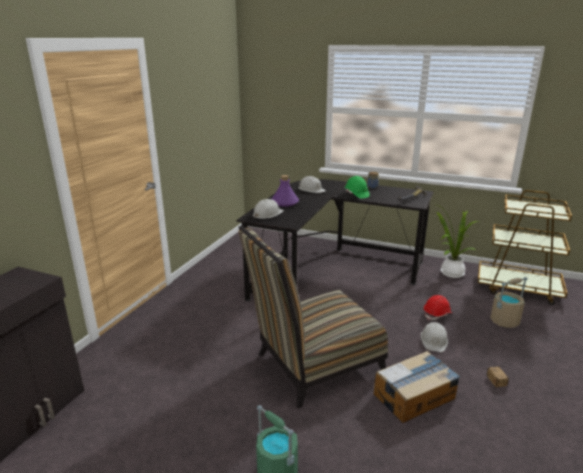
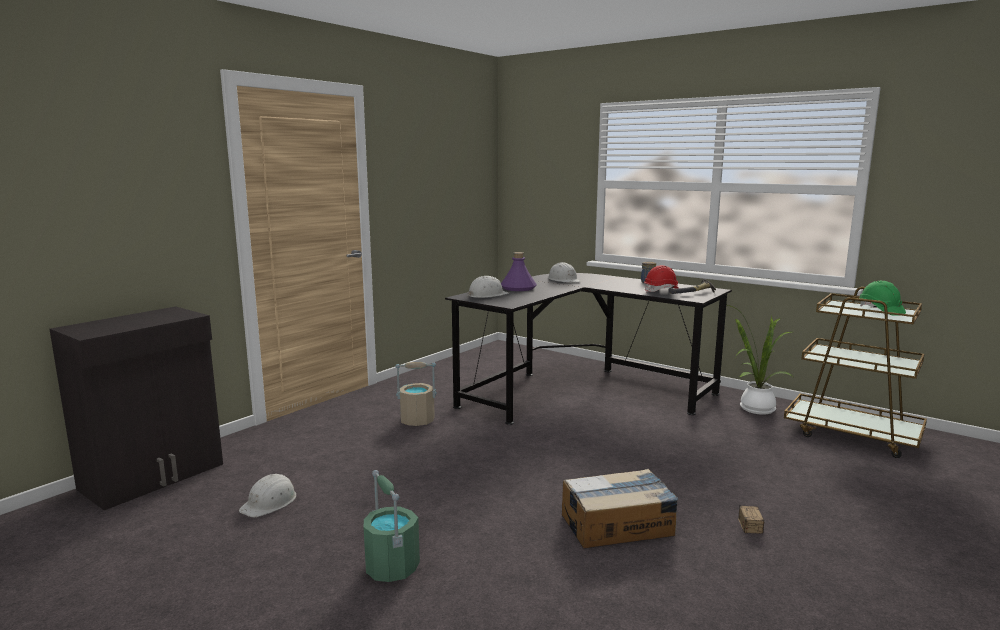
camera: 15 degrees right, 10 degrees down
chair [239,226,388,409] -> none
green hard hat [345,176,370,199] -> green hard hat moved to [859,281,906,316]
white hard hat [421,322,448,352] -> white hard hat moved to [239,474,296,517]
red hard hat [424,295,452,320] -> red hard hat moved to [644,265,679,292]
beige bucket [490,277,528,328] -> beige bucket moved to [395,362,437,426]

